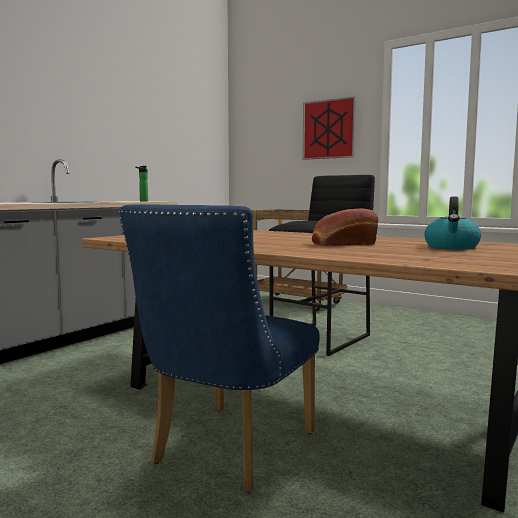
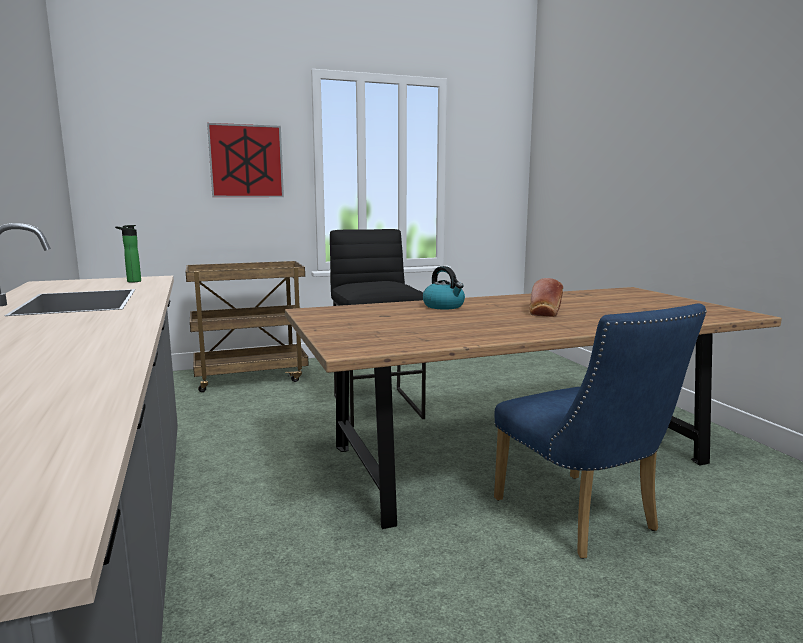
camera: 55 degrees left, 5 degrees up
kettle [424,197,481,249] -> kettle moved to [423,266,465,310]

